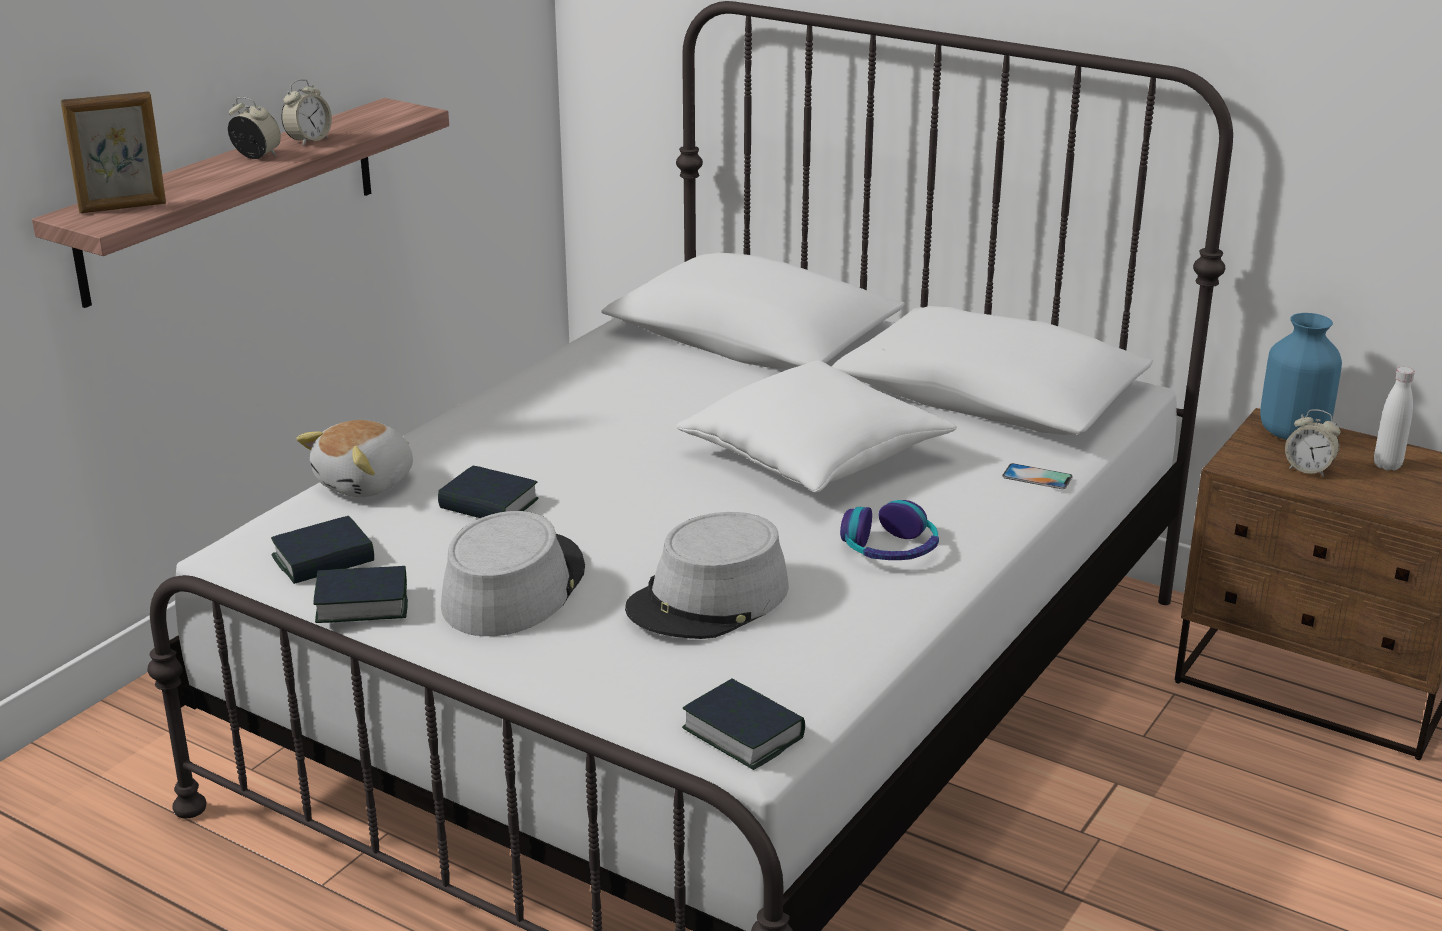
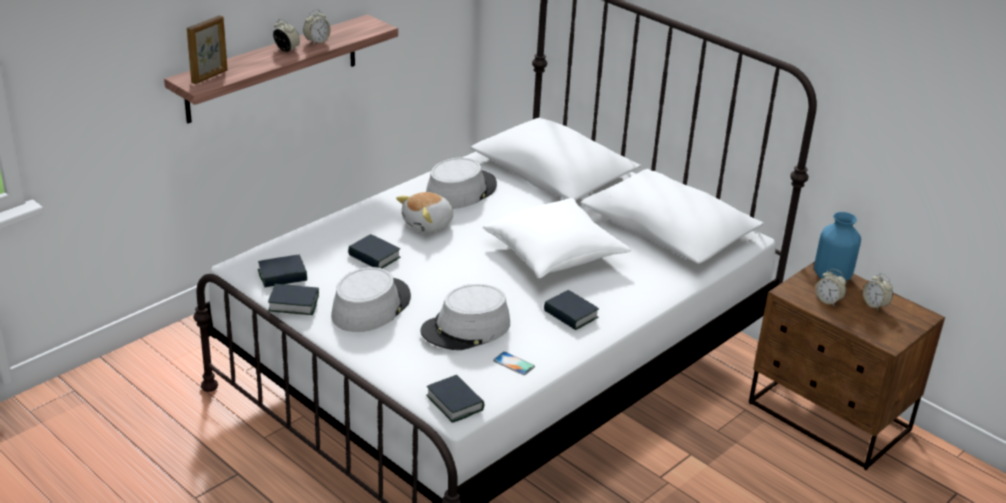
camera: 10 degrees right, 5 degrees up
picture frame [61,91,166,213] -> picture frame turned 45 degrees counterclockwise [187,15,227,84]
plush toy [296,420,413,497] -> plush toy moved to [396,192,453,233]
headphones [840,500,939,560] -> book [544,290,599,330]
phone [1002,463,1073,489] -> phone moved to [493,352,535,375]
white bottle [1374,367,1415,471] -> alarm clock [863,273,893,310]
none -> grey hat [426,158,497,209]

